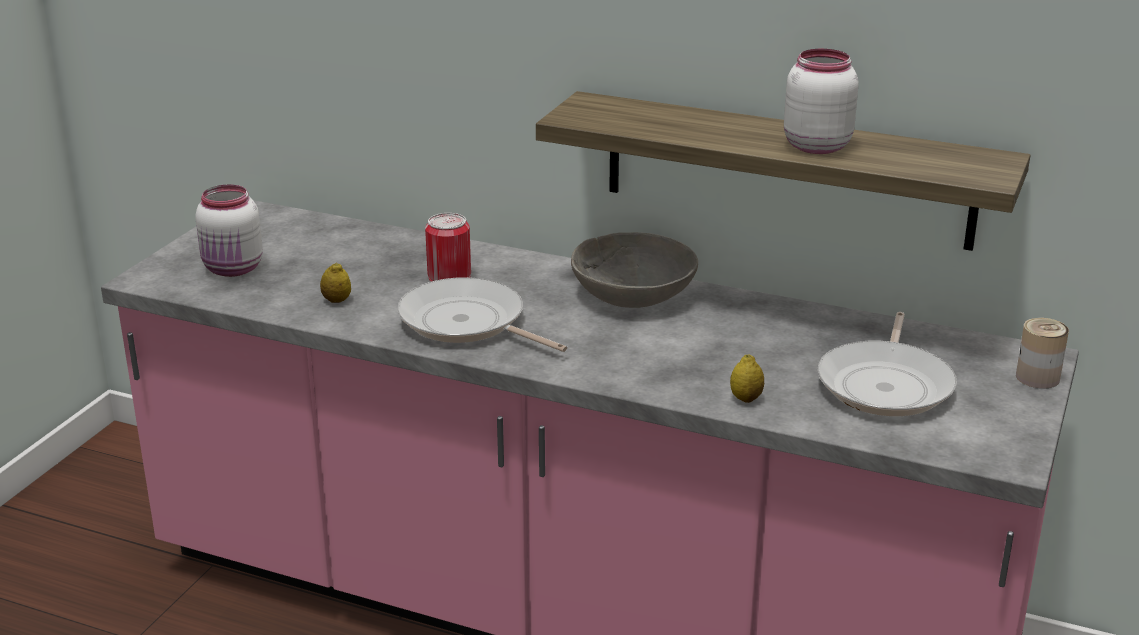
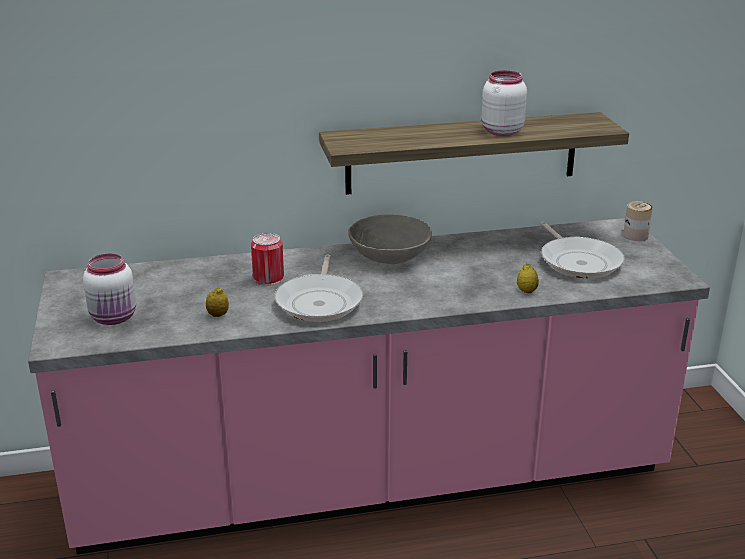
camera: 35 degrees left, 0 degrees up
frying pan [397,277,568,352] -> frying pan turned 90 degrees counterclockwise [274,255,363,322]

